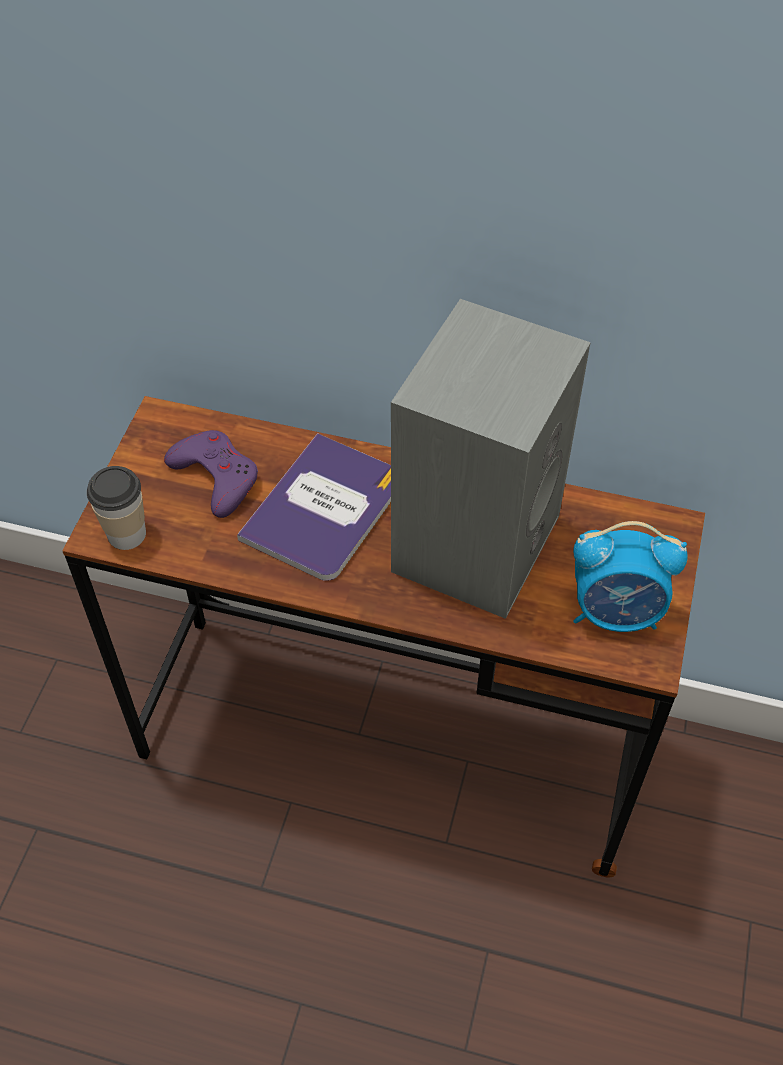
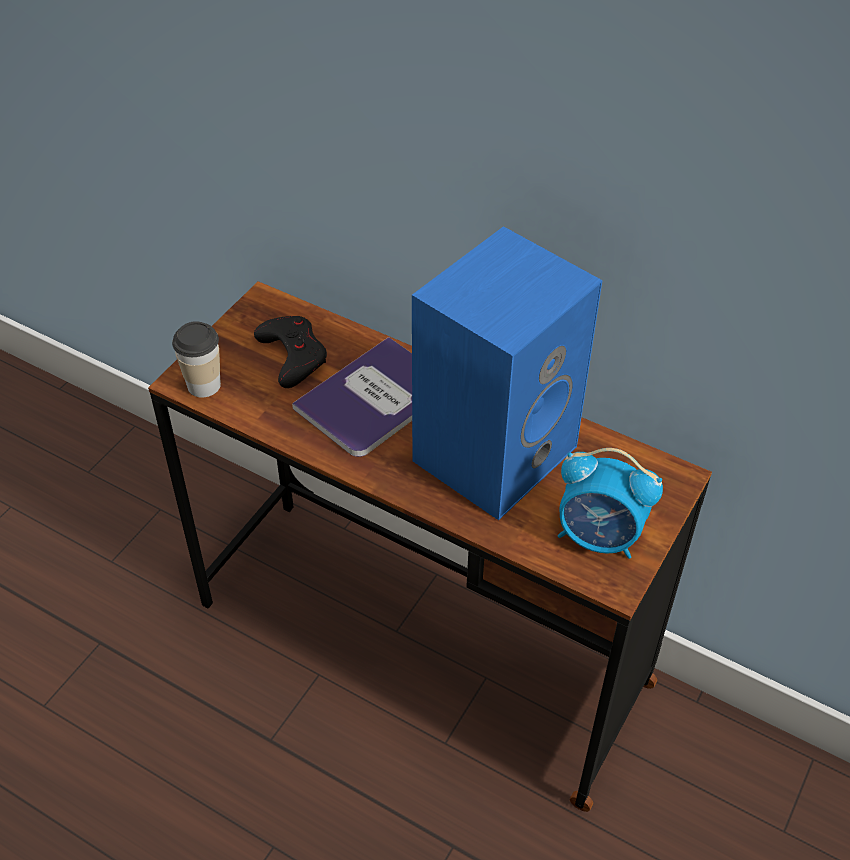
camera: 15 degrees right, 5 degrees down
purple game controller [164,430,258,518] -> black game controller [254,316,327,388]
grey speaker [391,299,591,619] -> blue speaker [412,226,602,520]

